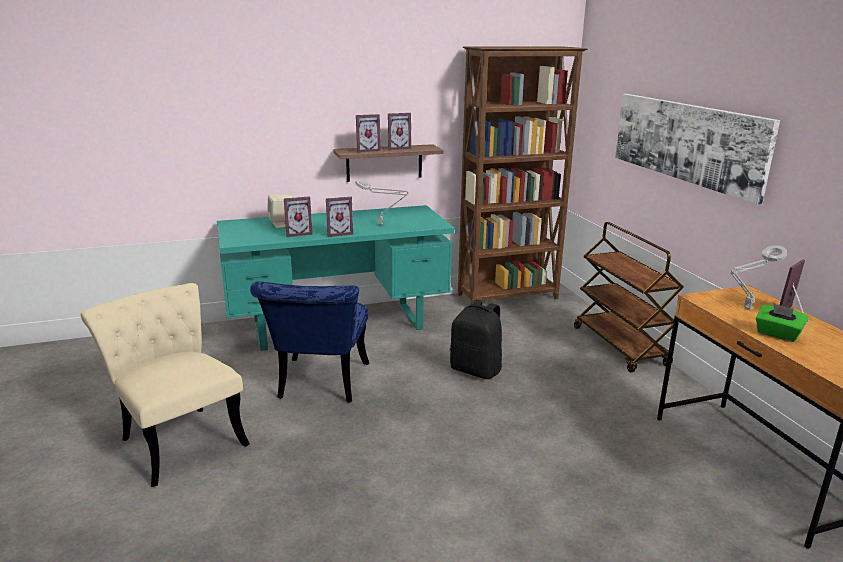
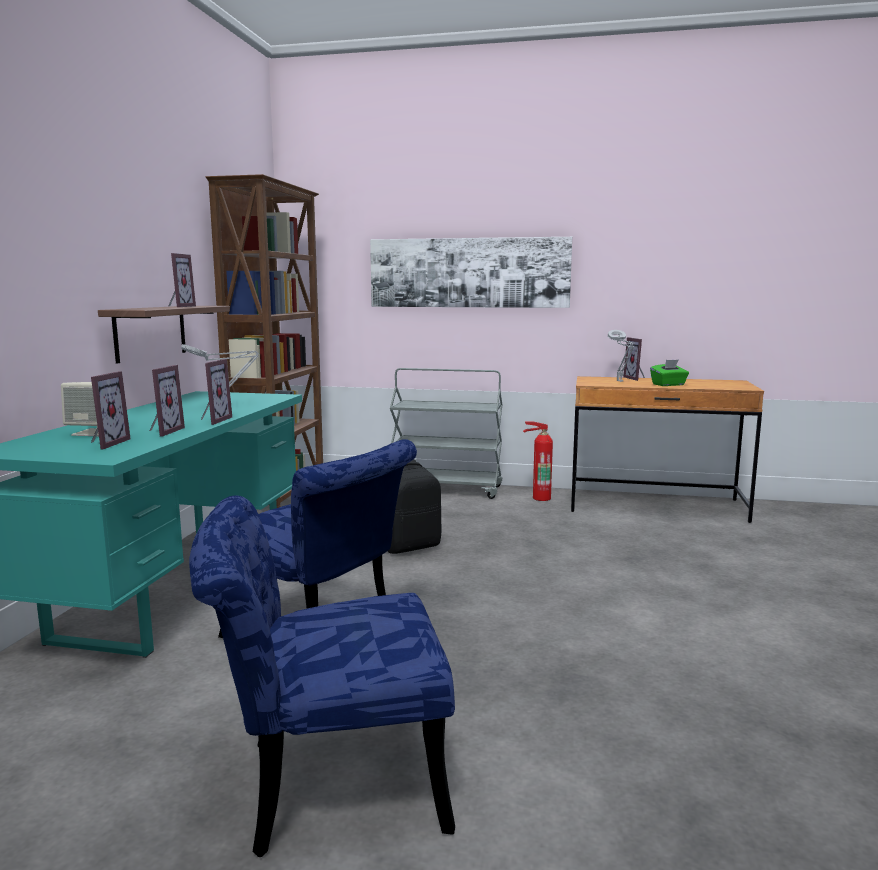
camera: 60 degrees left, 10 degrees down
beige chair [81,283,250,487] -> blue chair [189,496,455,857]
picture frame [356,114,381,153] -> picture frame moved to [91,371,130,449]
brown cart [574,222,684,372] -> grey cart [390,368,503,499]
none -> fire extinguisher [523,421,553,501]

